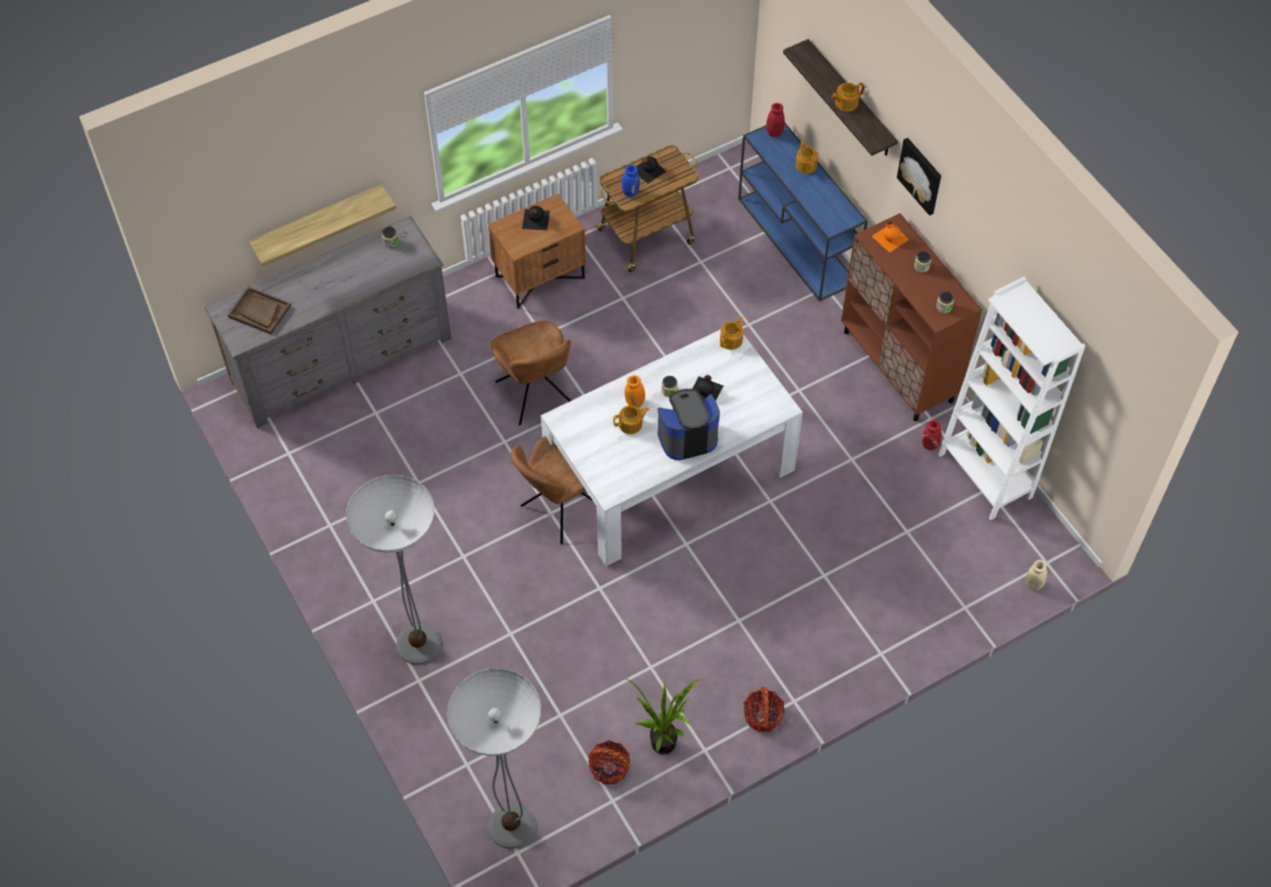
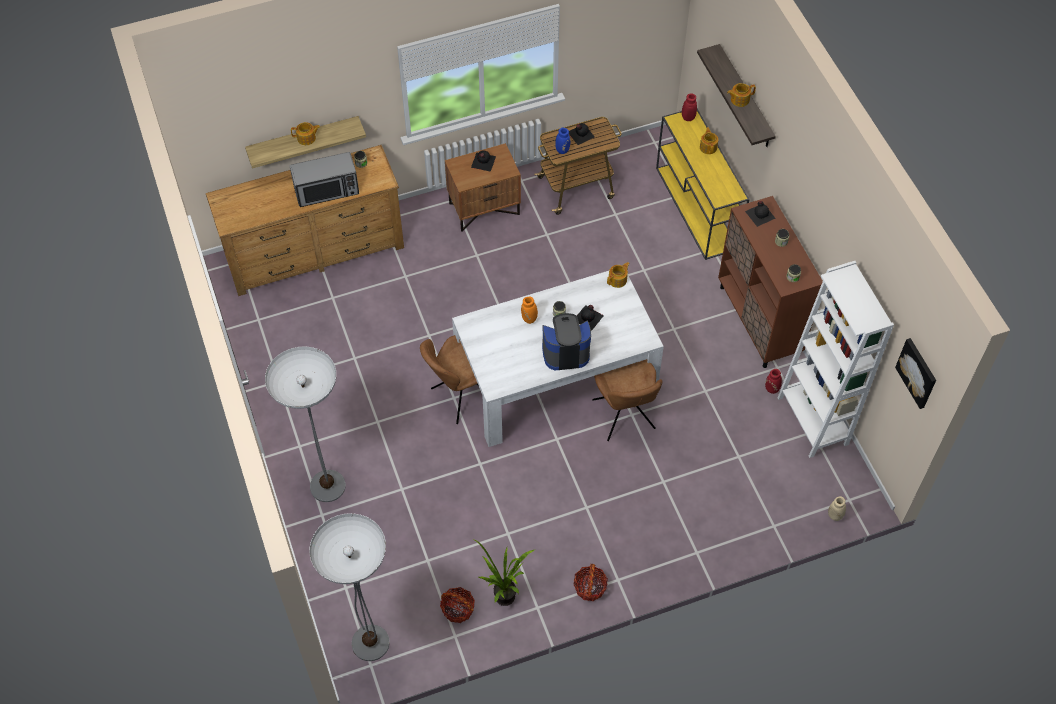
camera: 10 degrees right, 0 degrees up
grey dresser [204,216,451,428] -> brown dresser [206,145,404,296]
brown tray [228,287,291,334] -> none
brown chair [491,320,571,425] -> brown chair moved to [592,359,663,441]
teapot [613,405,649,434] -> teapot moved to [291,122,320,145]
blue console table [738,123,868,302] -> yellow console table [656,109,750,260]
orange bottle [872,221,909,253] -> black bottle [745,201,776,227]
picture [897,138,941,216] -> picture moved to [895,338,936,409]
none -> microwave [290,152,359,207]

